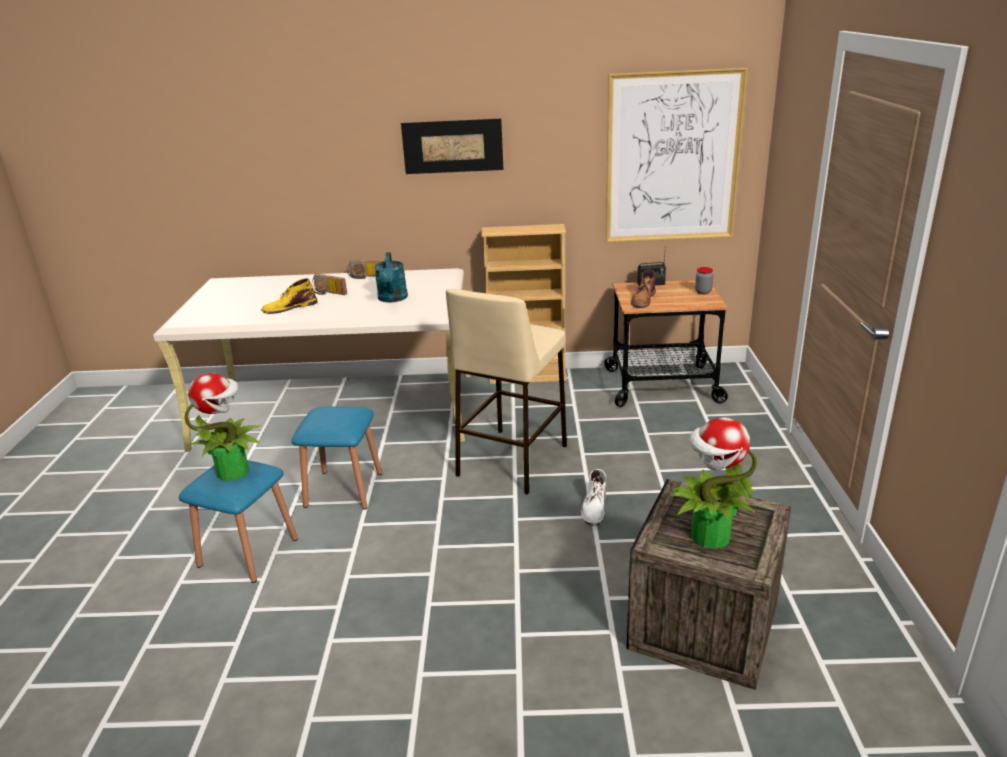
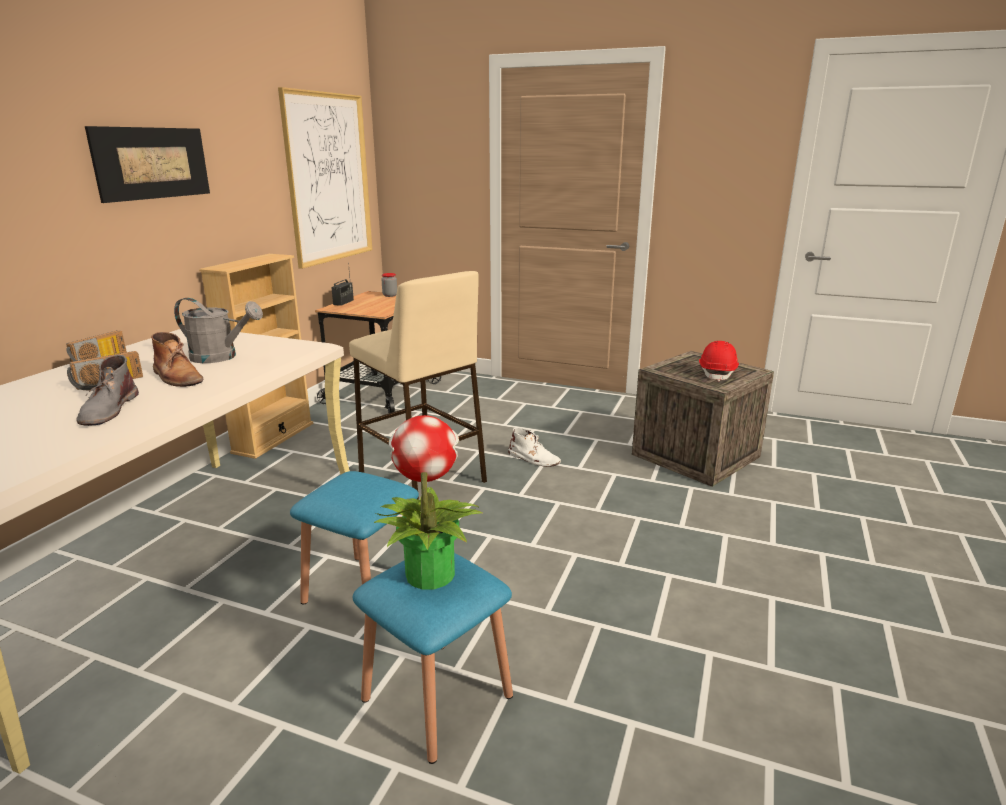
camera: 70 degrees left, 5 degrees down
yellow boot [261,278,318,314] -> grey boot [76,355,139,426]
turquoise watering can [374,252,408,303] -> grey watering can [174,298,263,363]
brown boot [631,269,656,308] -> brown boot moved to [151,332,203,387]
potted plant [670,417,757,549] -> red hard hat [699,341,739,382]

